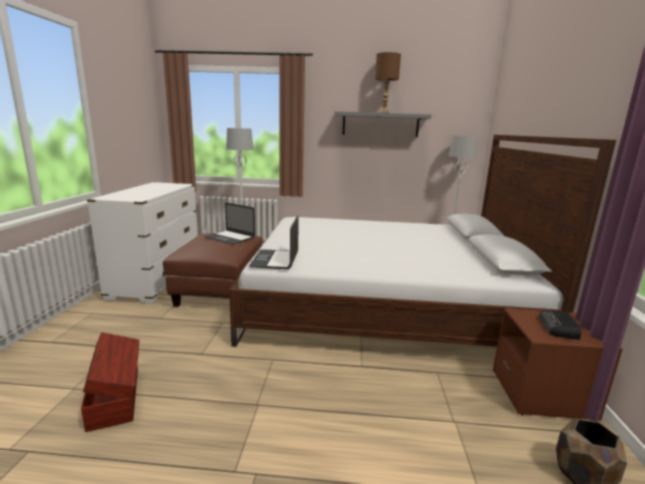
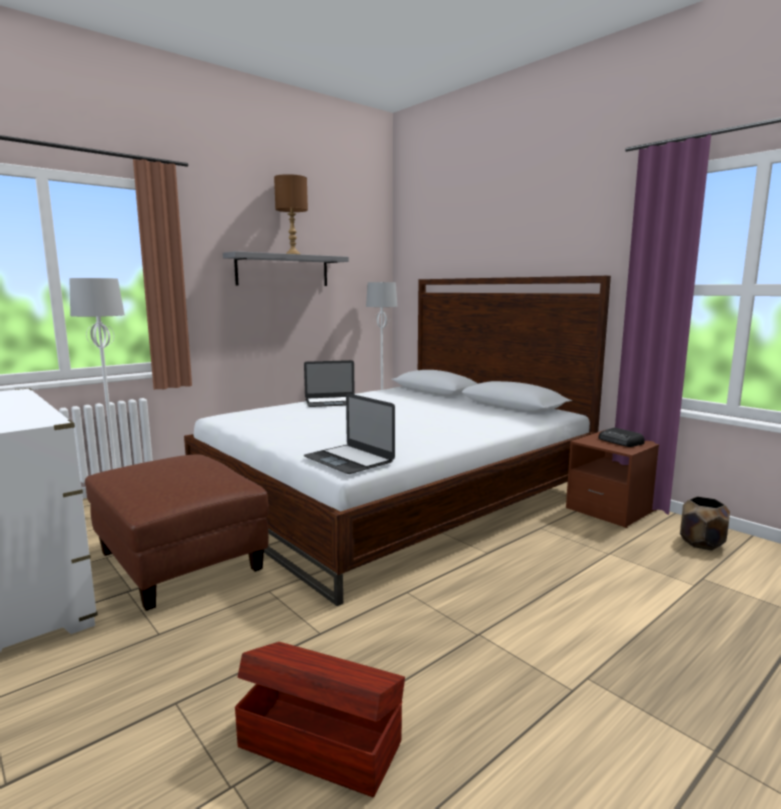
camera: 45 degrees left, 5 degrees down
laptop [204,202,255,244] -> laptop moved to [304,360,355,407]

